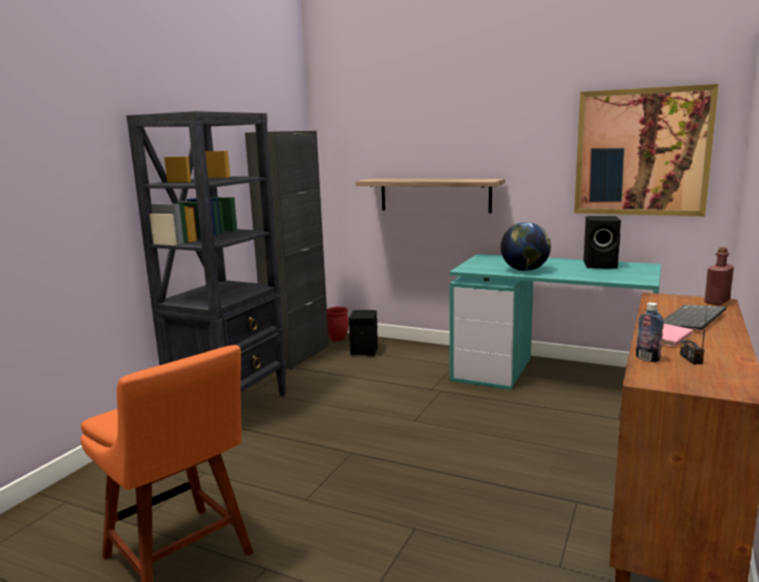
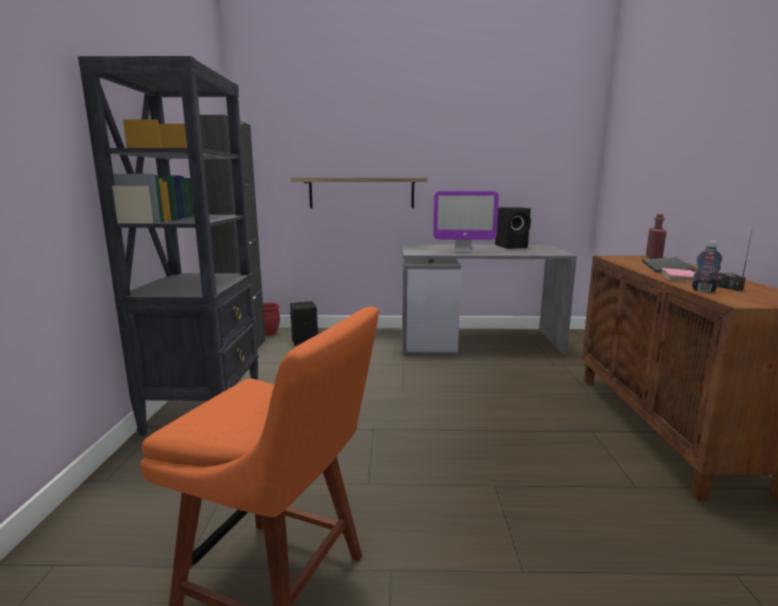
camera: 25 degrees left, 0 degrees up
turquoise desk [450,254,661,390] -> grey desk [402,244,577,355]
globe [501,222,551,271] -> monitor [433,191,499,253]
picture [574,84,719,216] -> none

